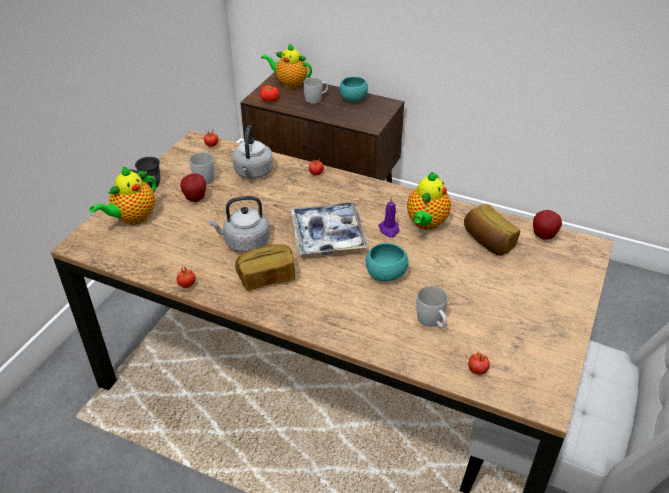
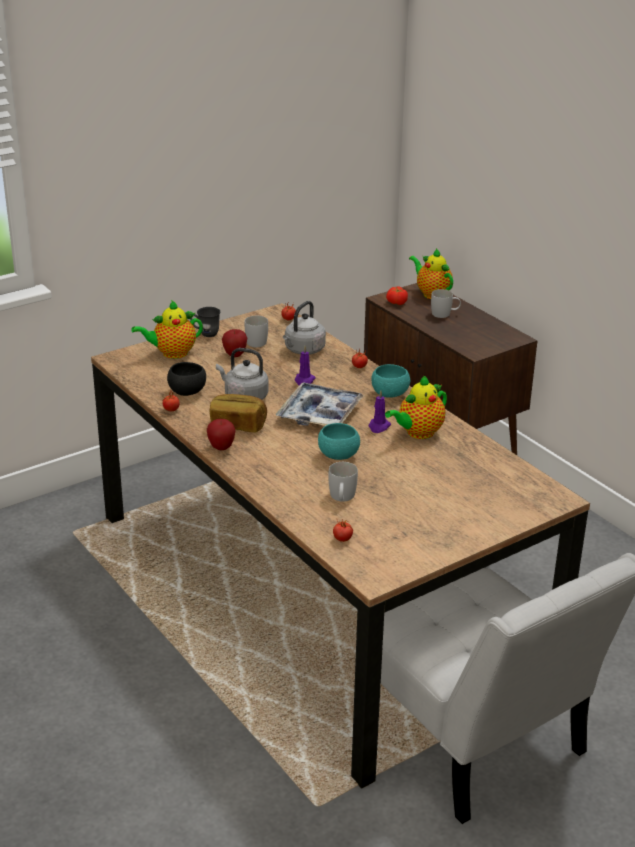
camera: 30 degrees right, 10 degrees down
turquoise bowl [340,77,368,102] -> turquoise bowl moved to [371,364,410,398]
bread [464,204,520,256] -> none
apple [533,210,562,240] -> apple moved to [207,419,235,450]
none -> black bowl [167,362,206,396]
none -> purple candle [295,346,315,385]

